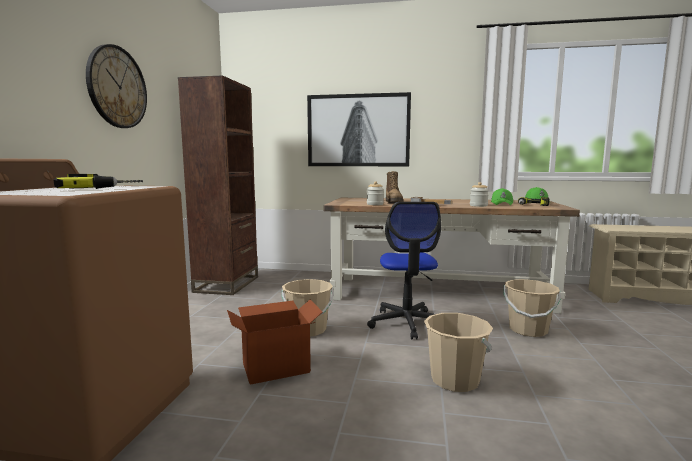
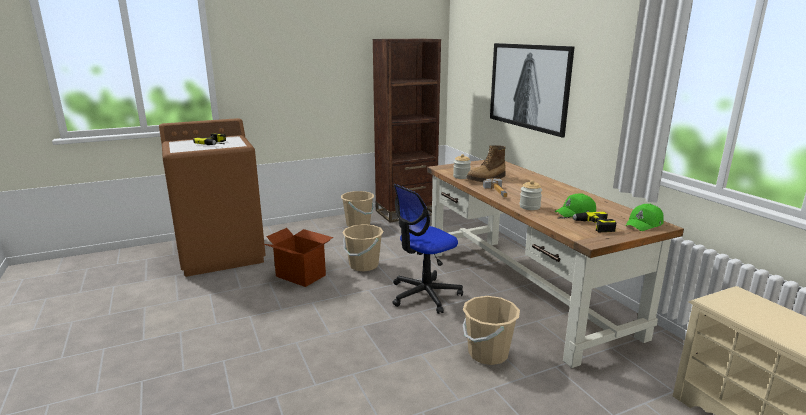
camera: 55 degrees right, 10 degrees up
wall clock [86,44,147,128] -> none
beige bucket [424,313,493,392] -> beige bucket moved to [341,191,374,227]

